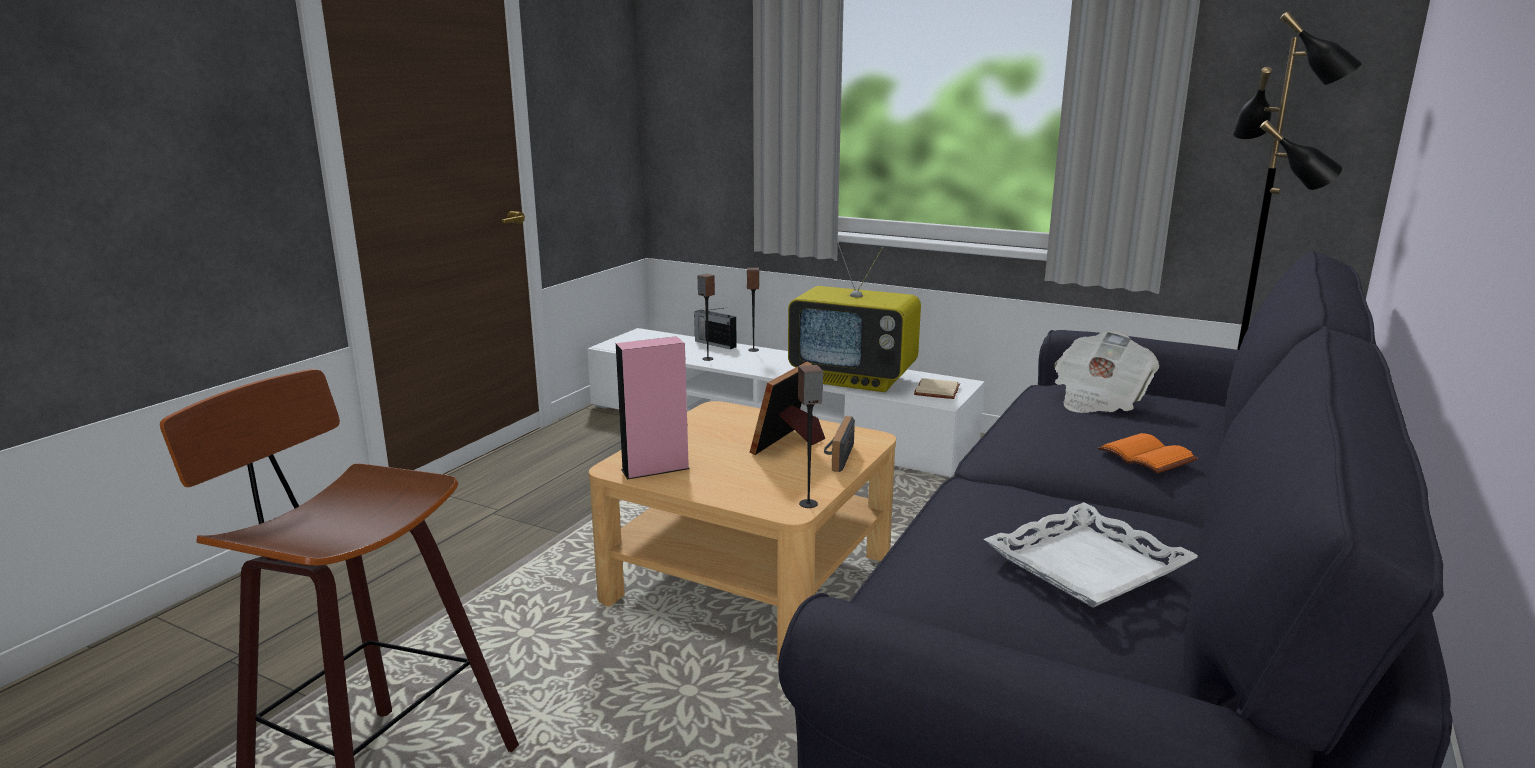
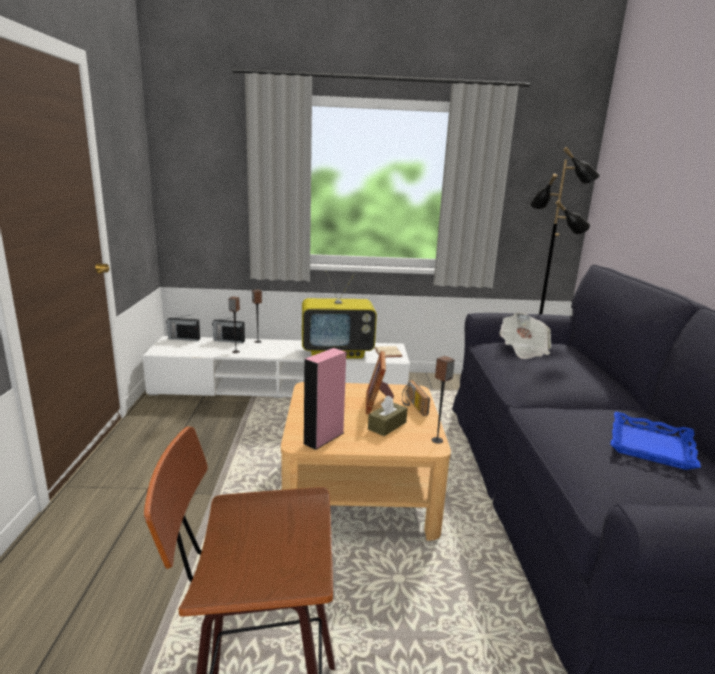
camera: 30 degrees left, 0 degrees up
white tray [984,502,1198,608] -> blue tray [610,412,701,470]
orange book [1098,433,1198,474] -> none
none -> radio [166,315,200,341]
none -> brown tissue box [368,395,407,436]

